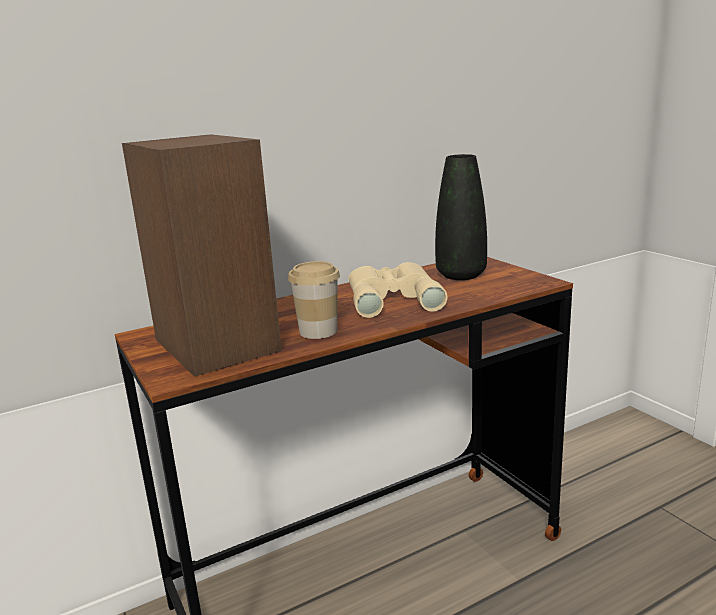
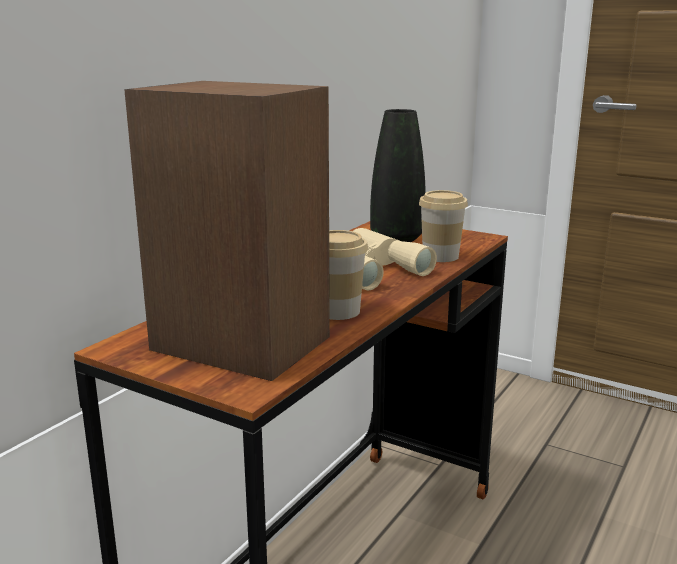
camera: 30 degrees left, 0 degrees up
none -> cup [419,190,468,262]

